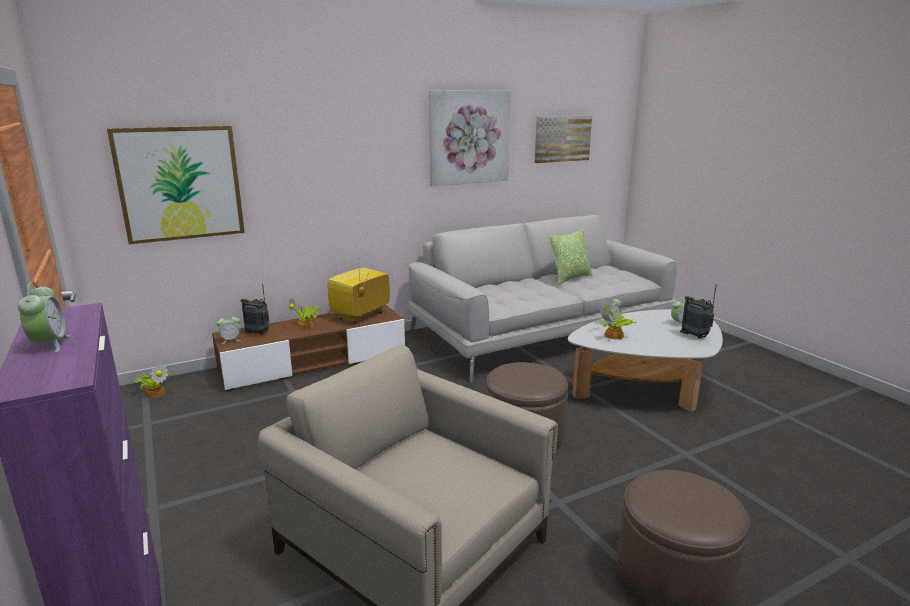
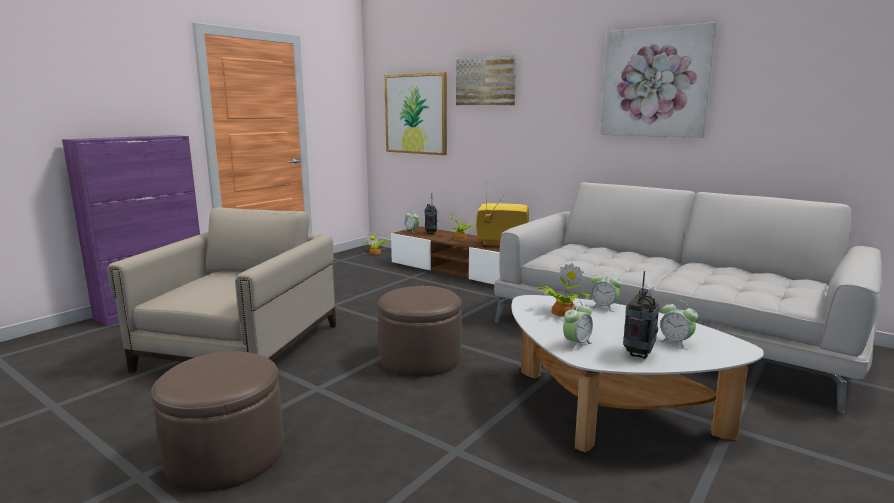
camera: 65 degrees right, 5 degrees down
alarm clock [18,283,70,352] -> alarm clock moved to [563,302,593,351]
picture [535,115,592,163] -> picture moved to [456,55,516,105]
pillow [549,229,593,284] -> none

